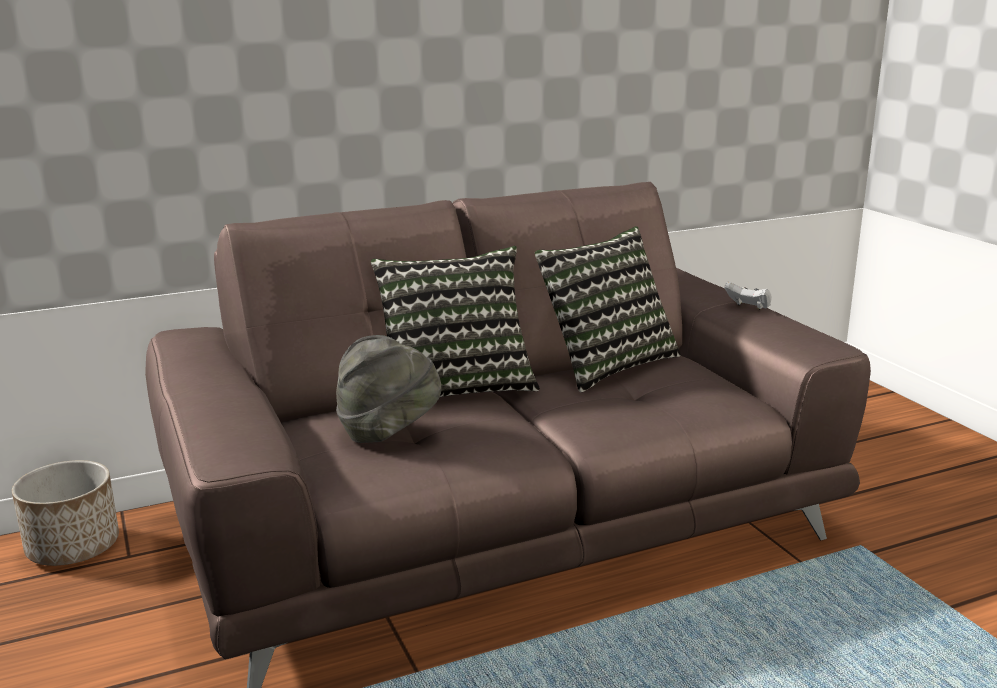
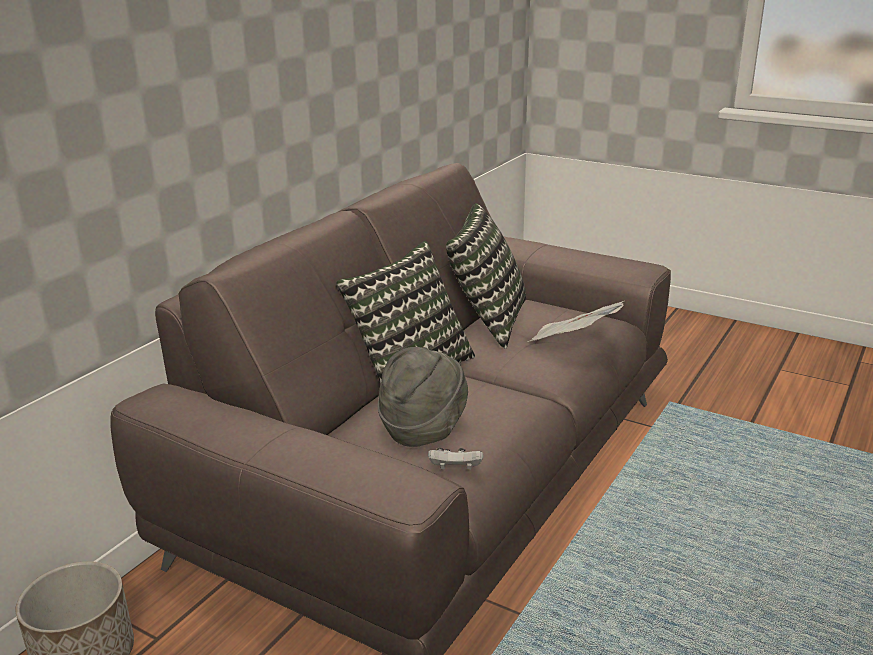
camera: 35 degrees left, 5 degrees up
white game controller [724,282,772,310] -> white game controller moved to [428,448,484,470]
none -> newspaper [527,301,624,342]

